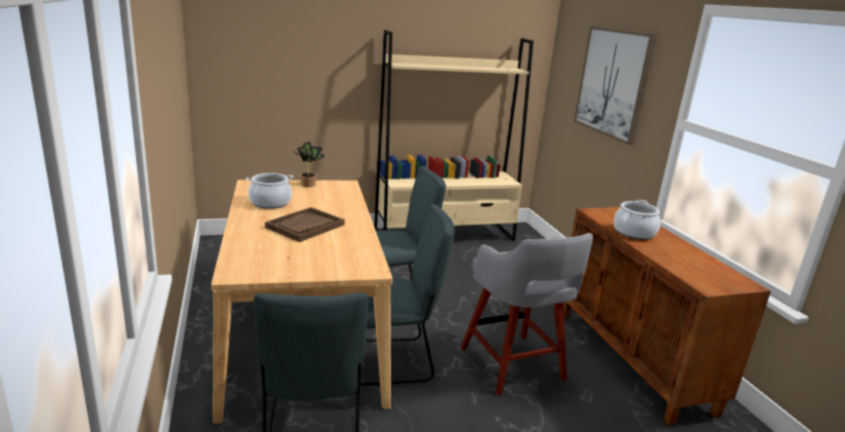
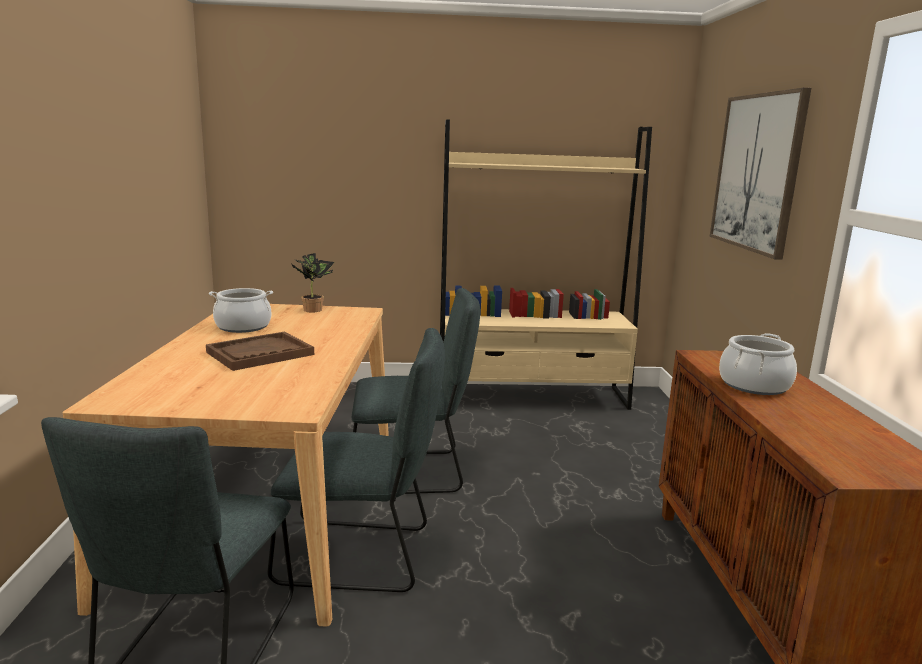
camera: 15 degrees right, 5 degrees down
grey stool [461,233,593,395] -> none

